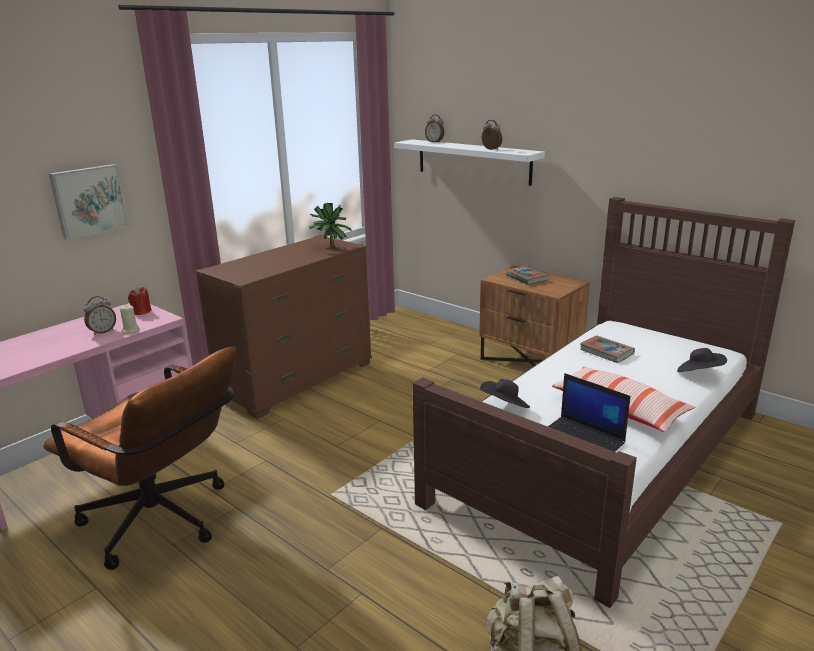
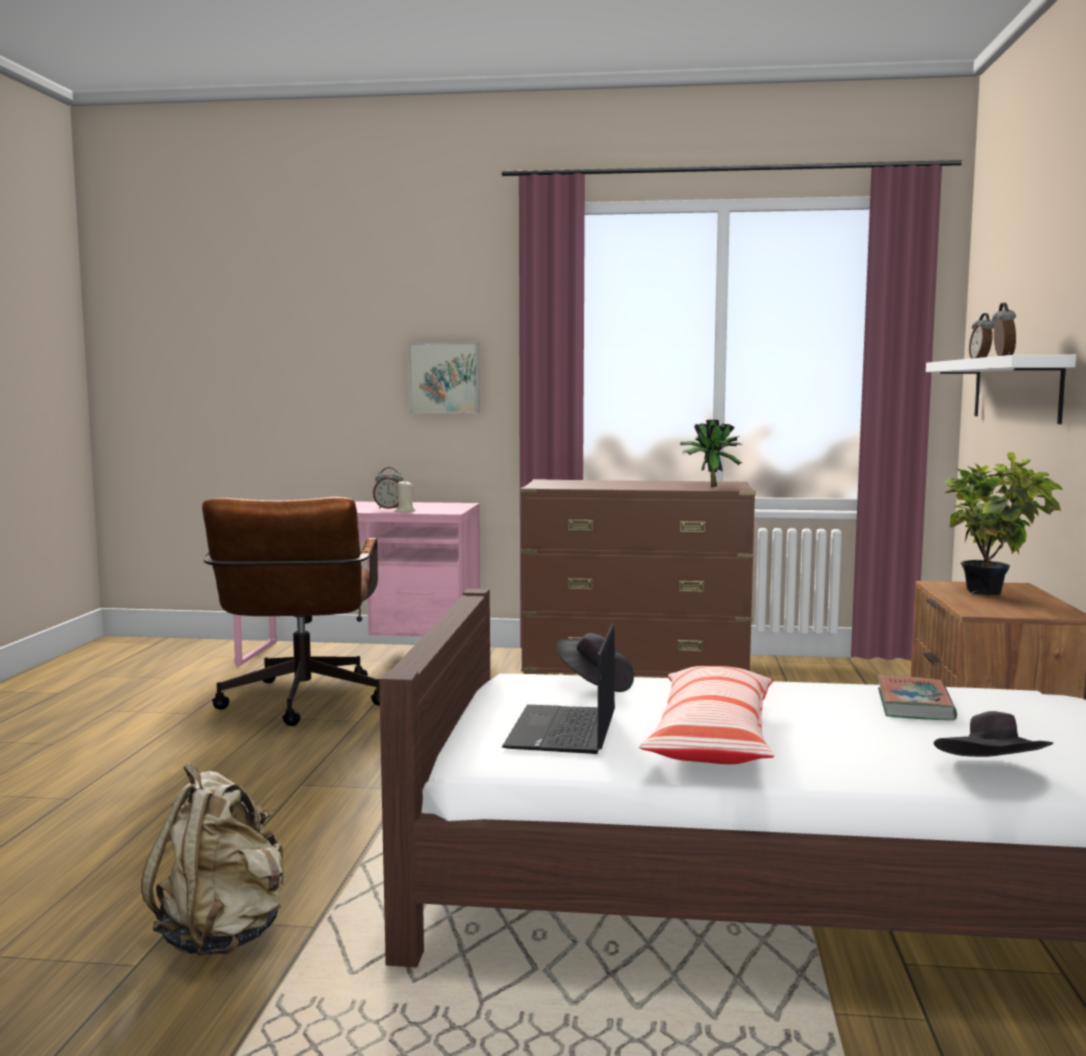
camera: 55 degrees right, 15 degrees down
red candle [128,287,151,315] -> none
book [506,266,548,285] -> potted plant [943,452,1063,595]

